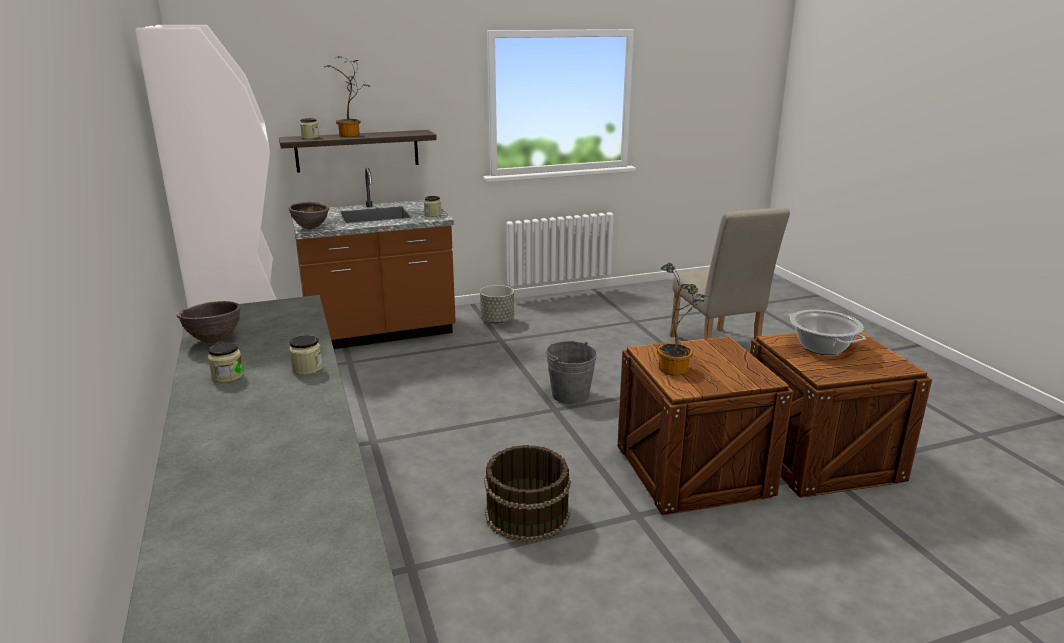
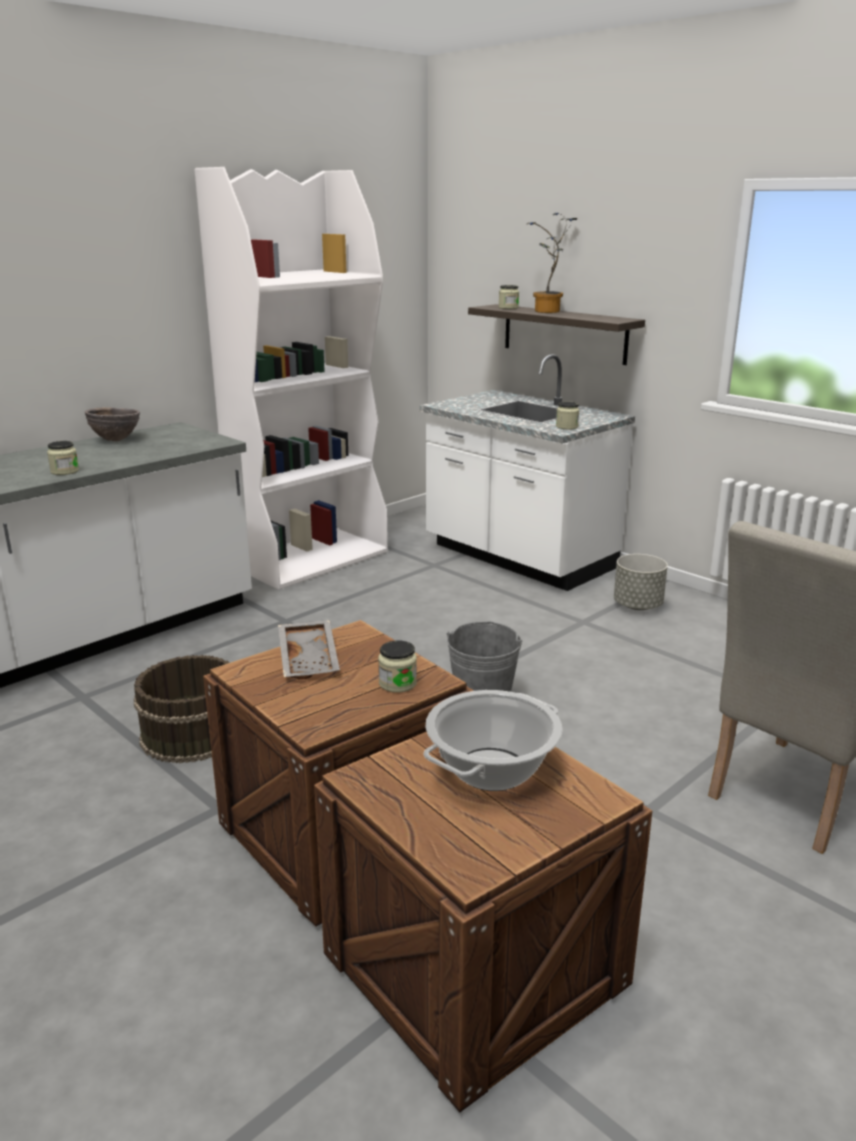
camera: 65 degrees right, 0 degrees up
jar [208,342,244,383] -> jar moved to [378,640,417,693]
brown bowl [288,202,329,229] -> none
brown counter [292,168,456,349] -> white counter [420,354,635,591]
potted plant [657,263,710,376] -> grey tray [278,620,340,679]

